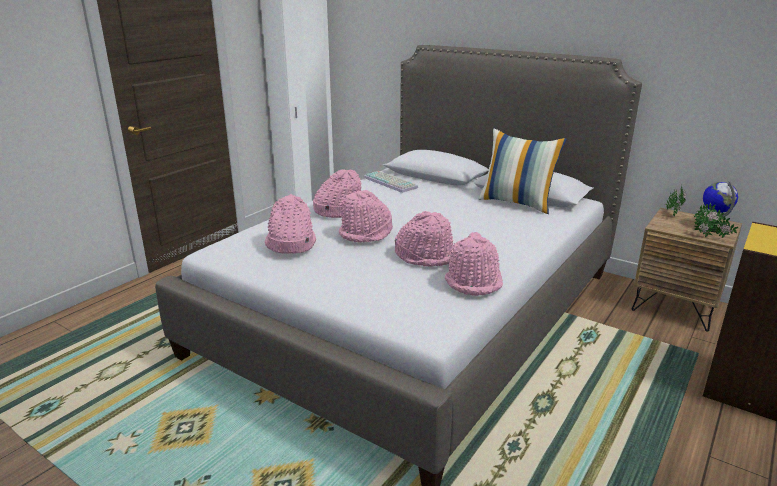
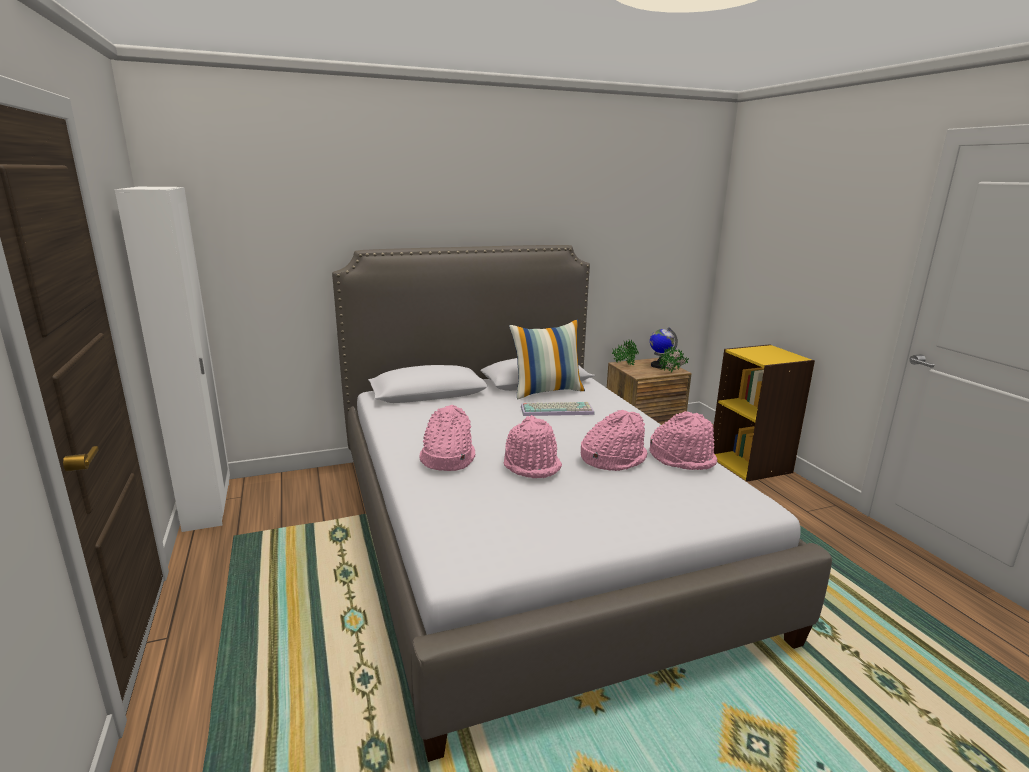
camera: 55 degrees left, 5 degrees down
pink hat [265,194,316,254] -> none
keyboard [363,171,418,193] -> keyboard moved to [521,402,595,416]

